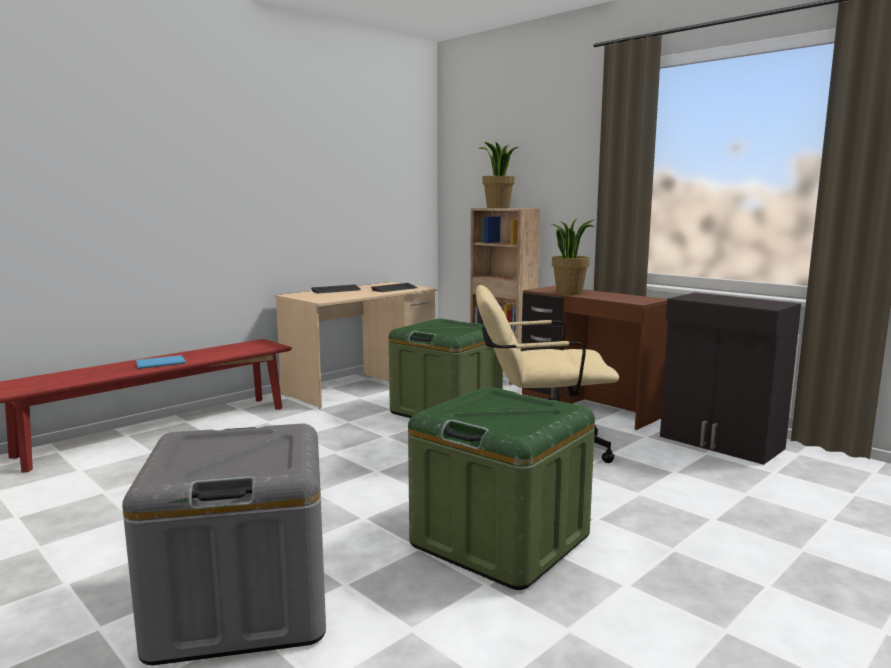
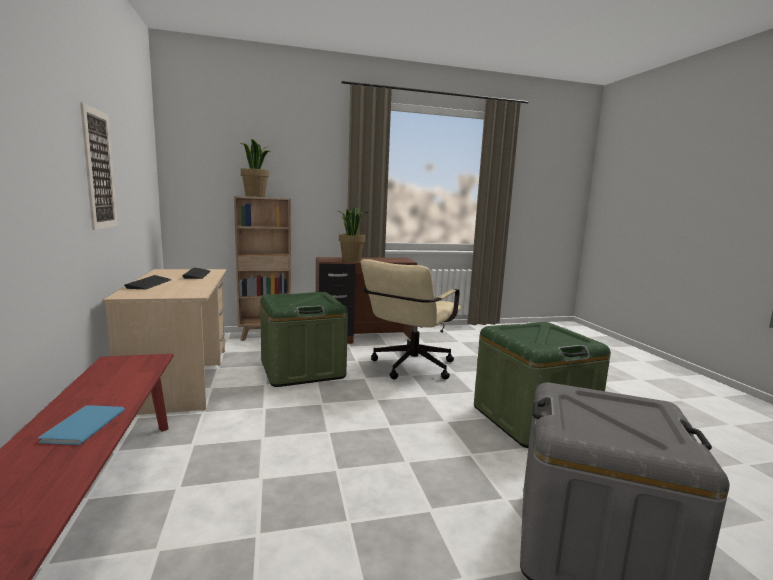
camera: 60 degrees left, 0 degrees up
black cabinet [660,293,801,465] -> none
none -> picture [80,102,118,230]

